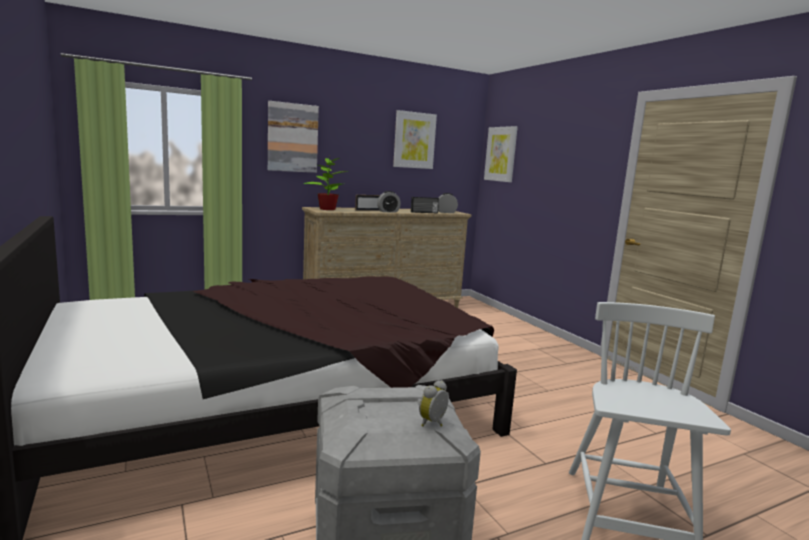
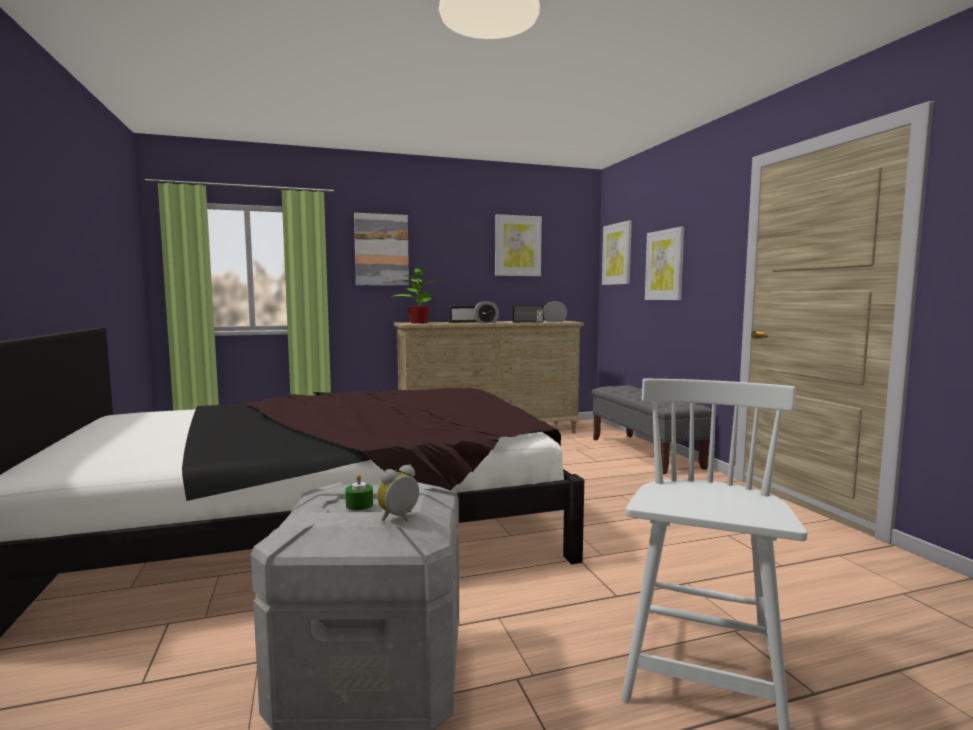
camera: 10 degrees right, 5 degrees down
none -> green candle [345,474,373,510]
none -> grey bench [592,386,712,474]
none -> picture [645,227,684,300]

